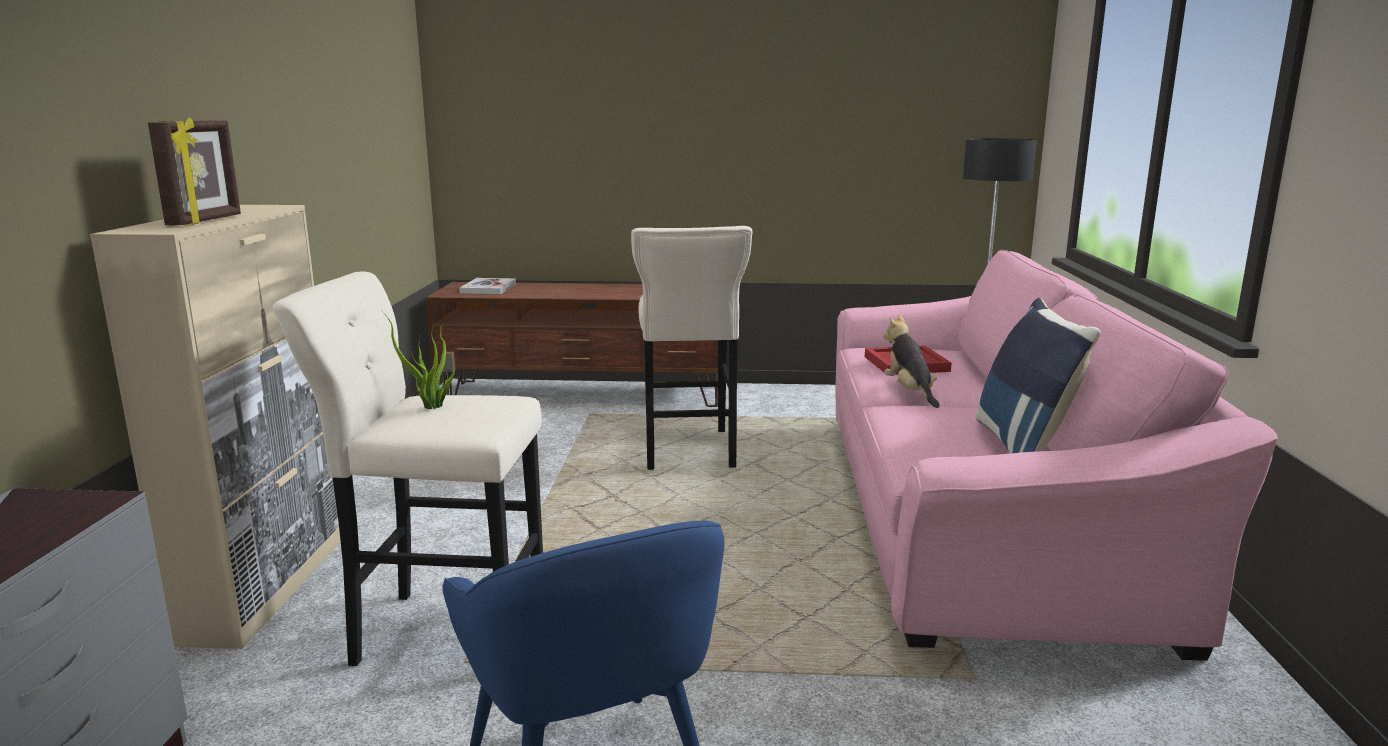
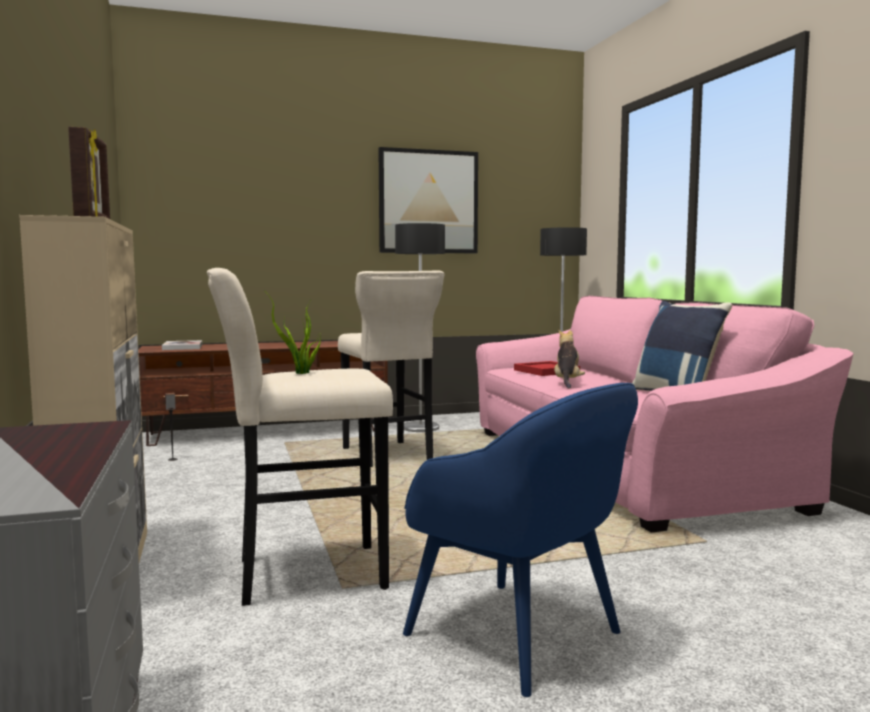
camera: 20 degrees left, 10 degrees down
plush toy [883,315,940,408] -> plush toy turned 45 degrees clockwise [554,329,585,389]
none -> picture [379,147,478,253]
none -> floor lamp [395,223,445,432]

